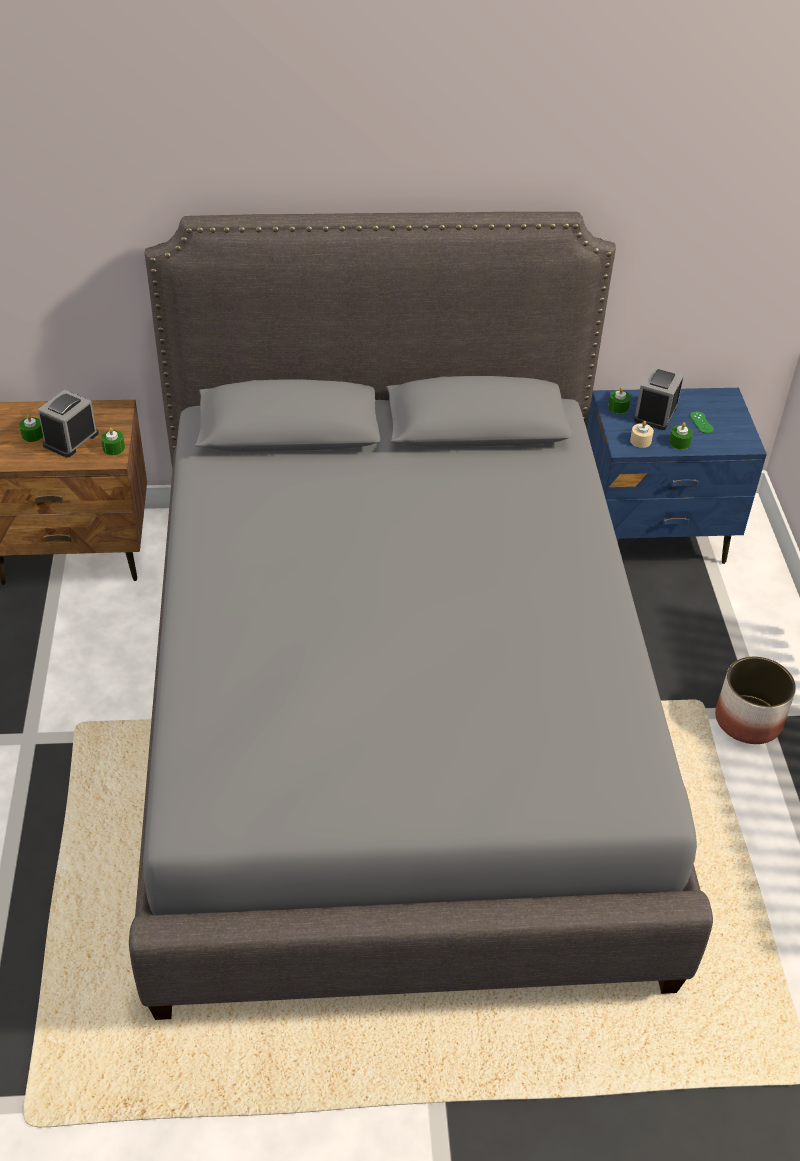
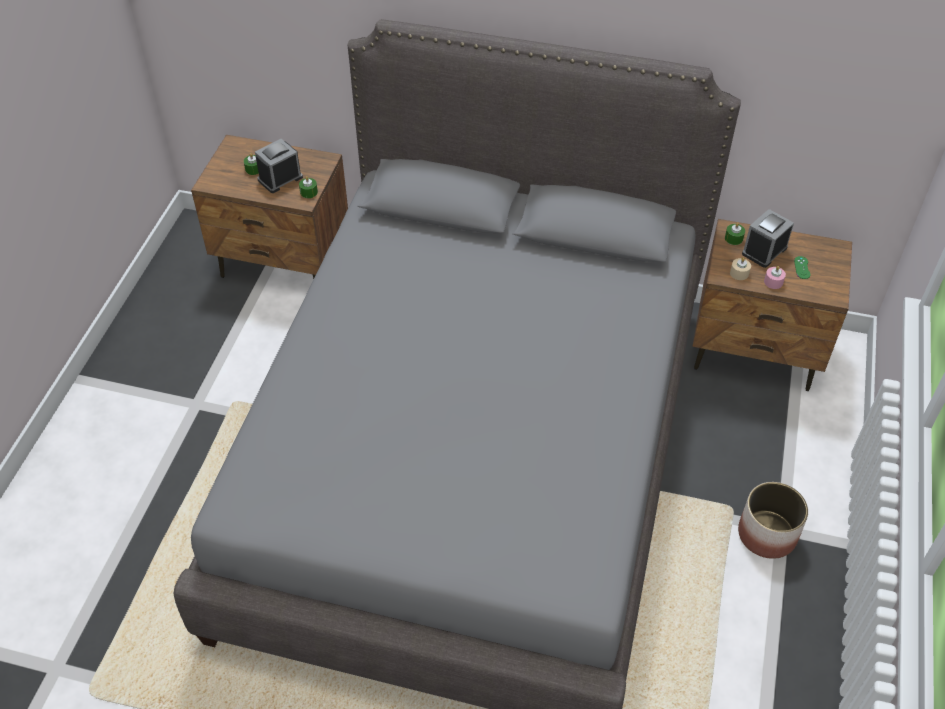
camera: 20 degrees right, 5 degrees up
blue nightstand [587,388,767,564] -> brown nightstand [692,219,852,391]
green candle [669,422,693,449] -> pink candle [764,266,786,289]

